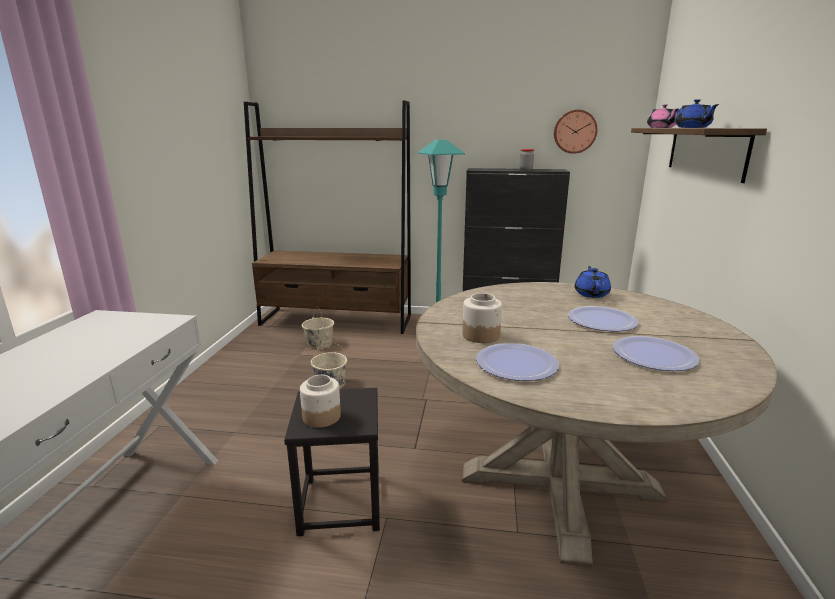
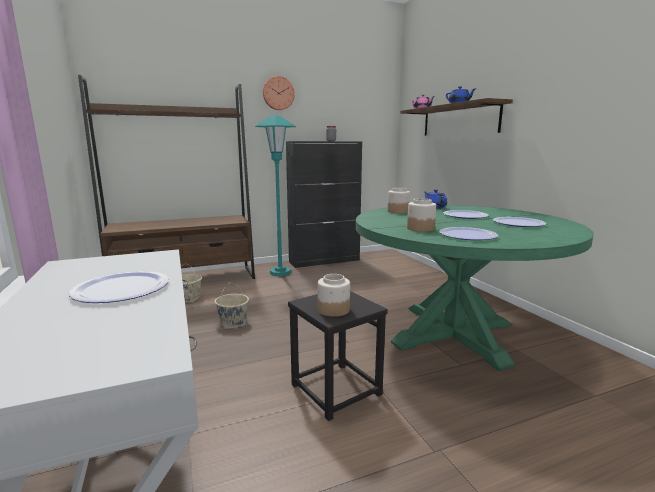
camera: 30 degrees left, 5 degrees down
beige dining table [416,282,777,567] -> green dining table [356,205,594,371]
wall clock [554,110,598,154] -> wall clock moved to [263,76,295,110]
none -> plate [69,271,169,303]
none -> jar [388,187,410,213]

